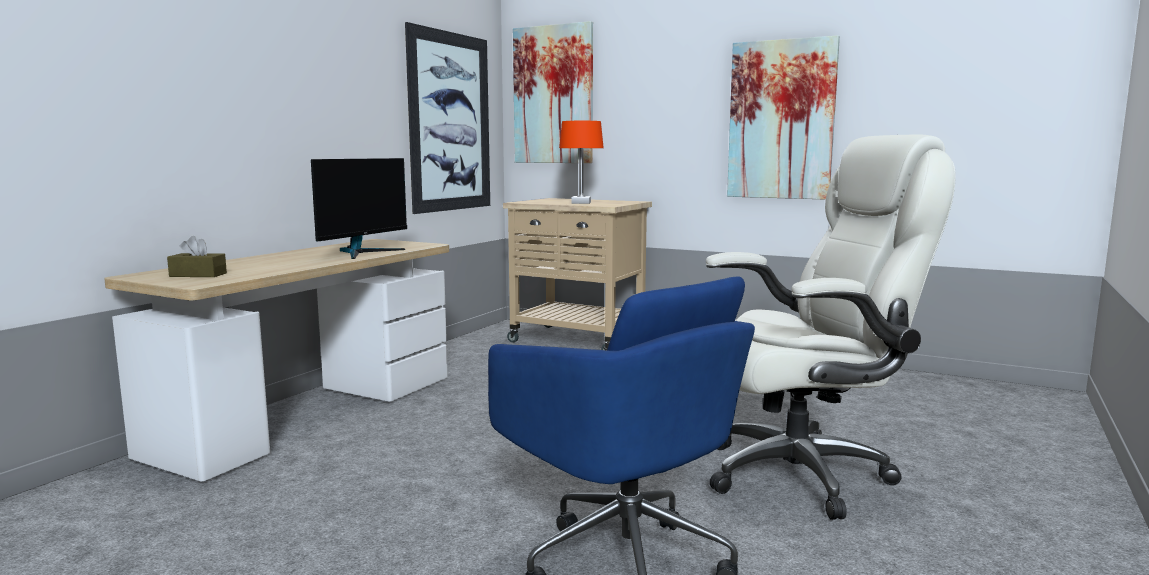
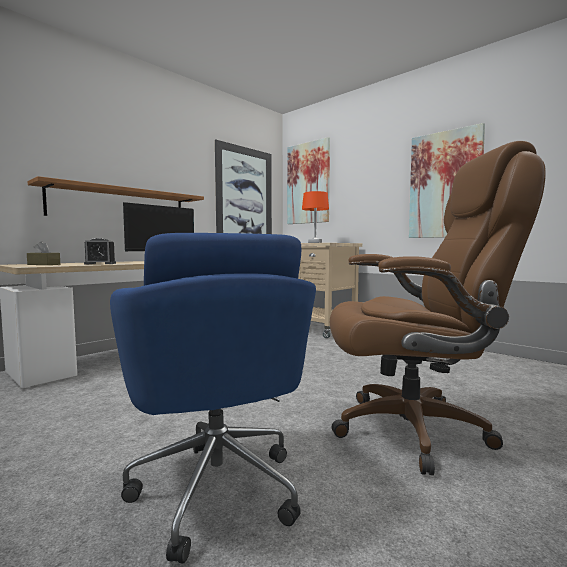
camera: 15 degrees right, 5 degrees down
white office chair [706,135,956,520] -> brown office chair [330,141,546,475]
none -> shelf [27,176,204,216]
none -> alarm clock [84,238,116,264]

